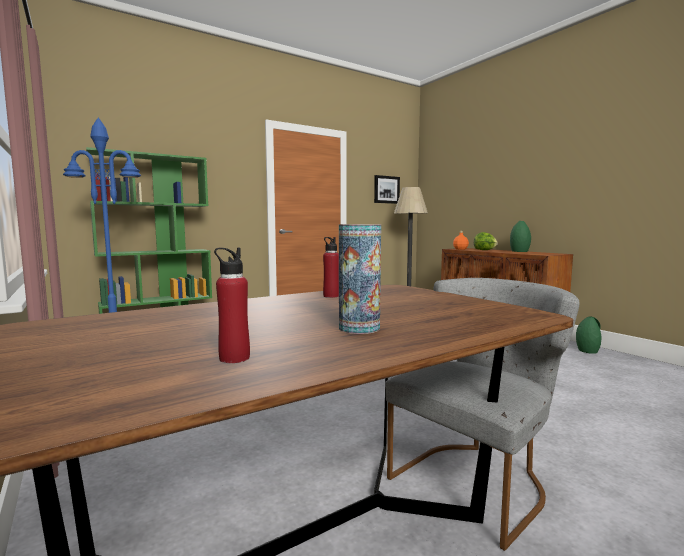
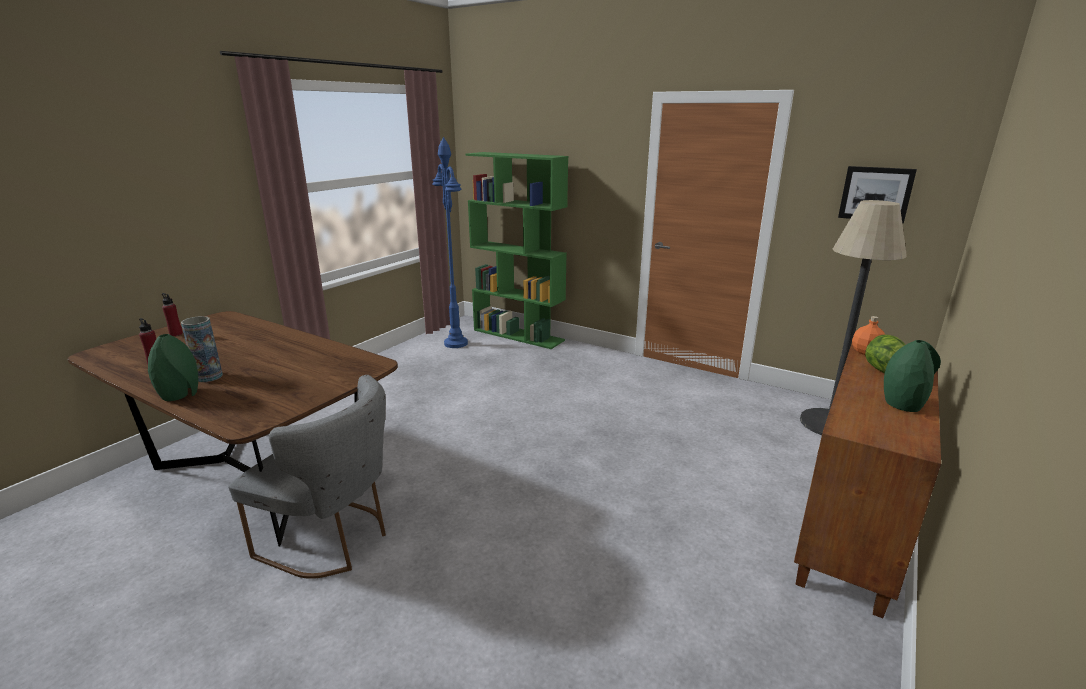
camera: 65 degrees right, 15 degrees up
red bottle [323,237,339,298] -> red bottle moved to [162,293,183,336]
green vase [576,316,601,354] -> green vase moved to [148,334,198,401]

